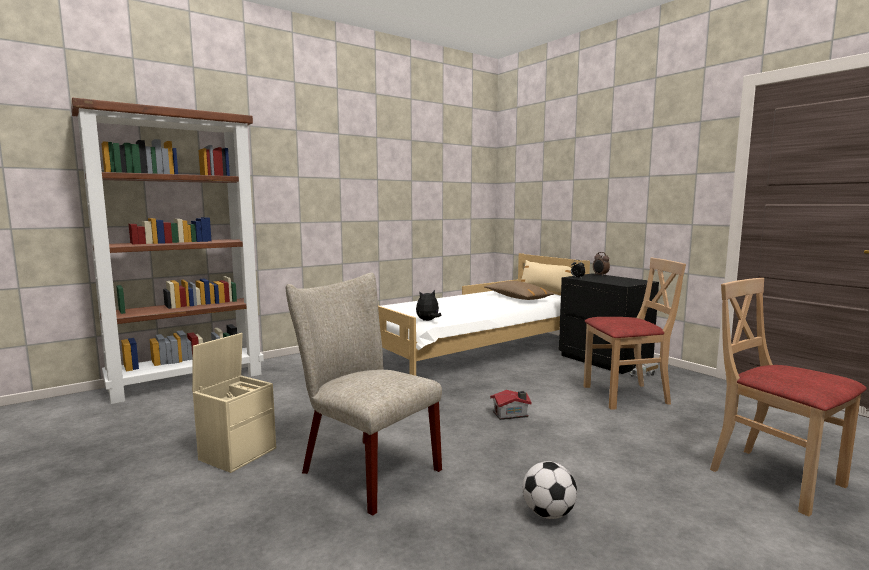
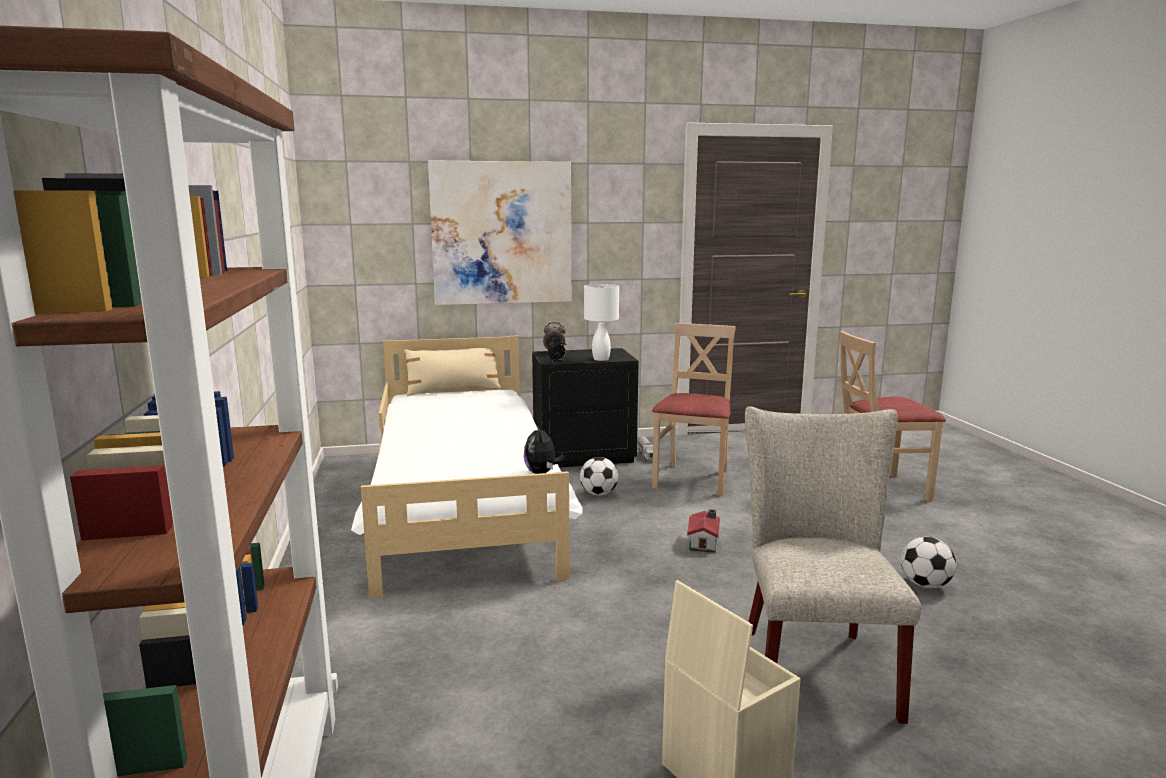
camera: 65 degrees left, 5 degrees up
beige chair [286,273,442,516] -> beige chair turned 120 degrees clockwise [745,406,921,724]
brown pillow [484,281,555,300] -> none
none -> picture [428,160,571,305]
none -> football [580,457,618,496]
none -> white table lamp [584,284,619,361]

